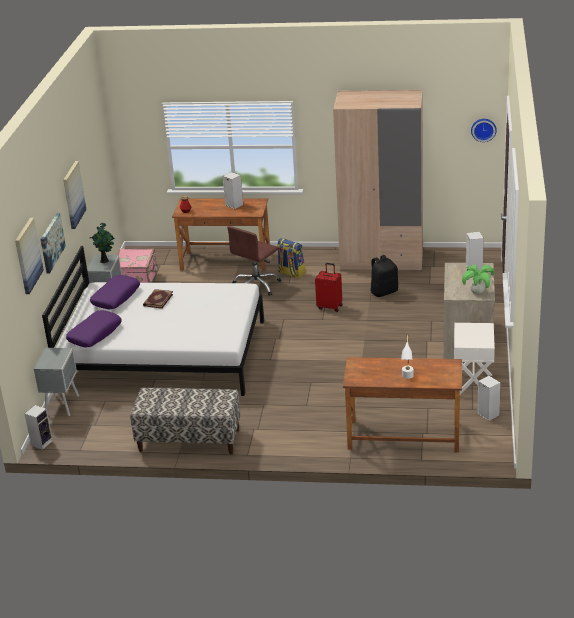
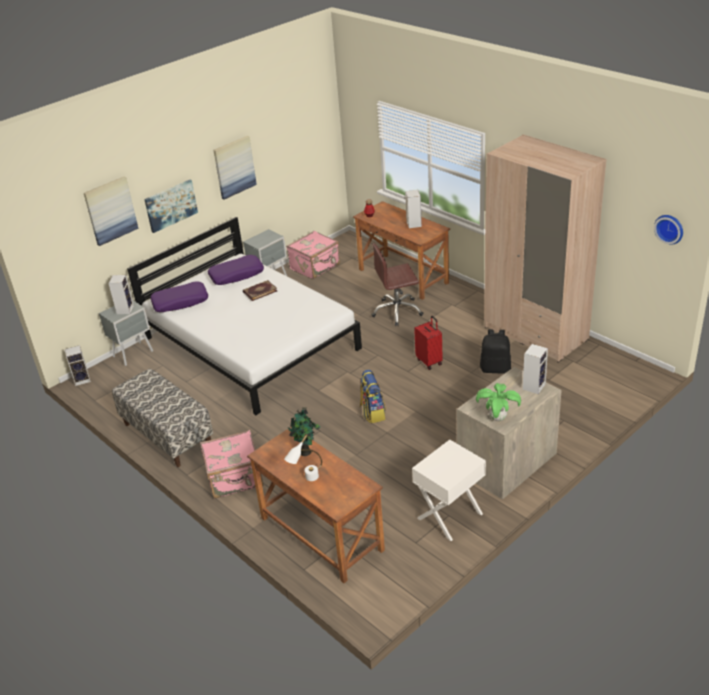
camera: 40 degrees right, 5 degrees up
potted plant [90,223,115,263] -> potted plant moved to [288,408,320,456]
backpack [277,238,305,278] -> backpack moved to [360,370,386,423]
speaker [477,376,501,421] -> speaker moved to [108,275,134,314]
none -> pink suitcase [200,430,263,499]

